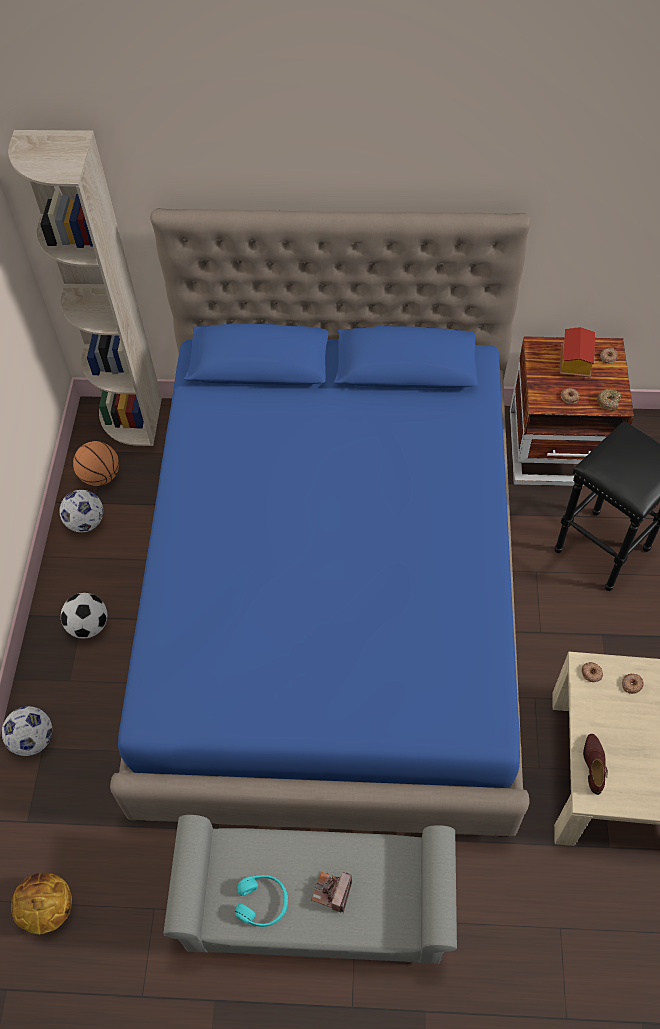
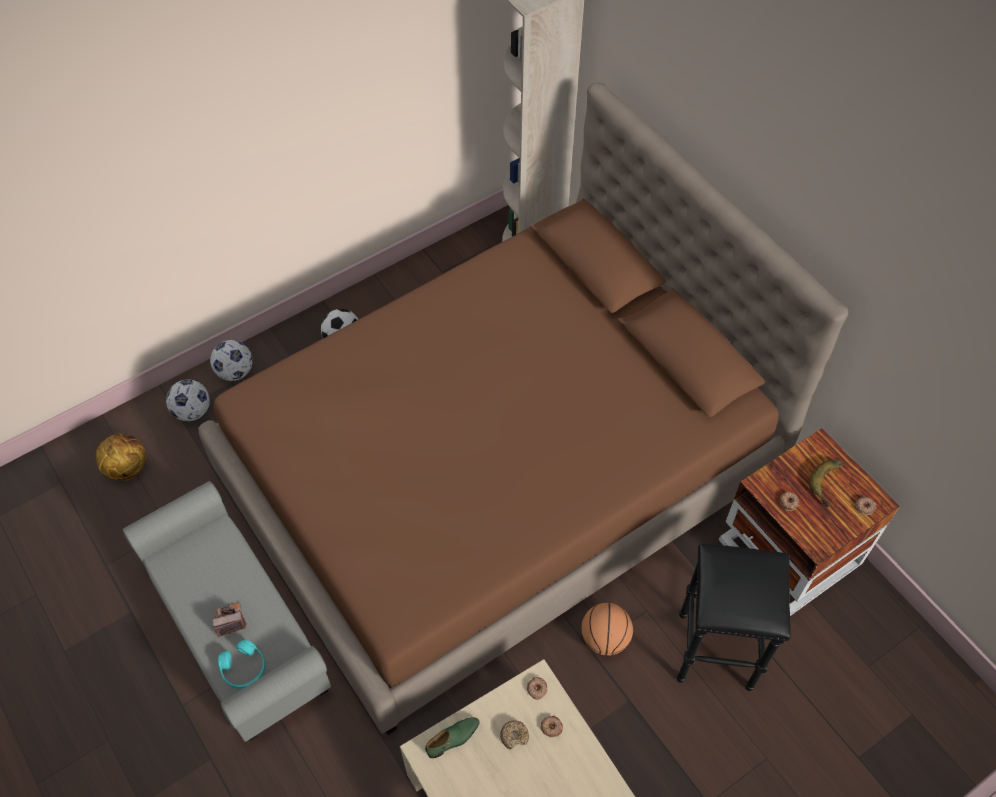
camera: 50 degrees right, 0 degrees up
football [59,490,103,532] -> football moved to [166,379,210,421]
basketball [73,441,119,486] -> basketball moved to [581,603,633,656]
blue bed [110,208,531,837] -> brown bed [198,82,848,735]
turquoise headphones [235,875,288,927] -> turquoise headphones moved to [218,640,265,689]
toy house [560,327,595,377] -> banana [809,459,844,507]
brown shoe [583,734,608,795] -> green shoe [425,717,479,758]
donut [597,389,622,411] -> donut moved to [500,720,529,750]

